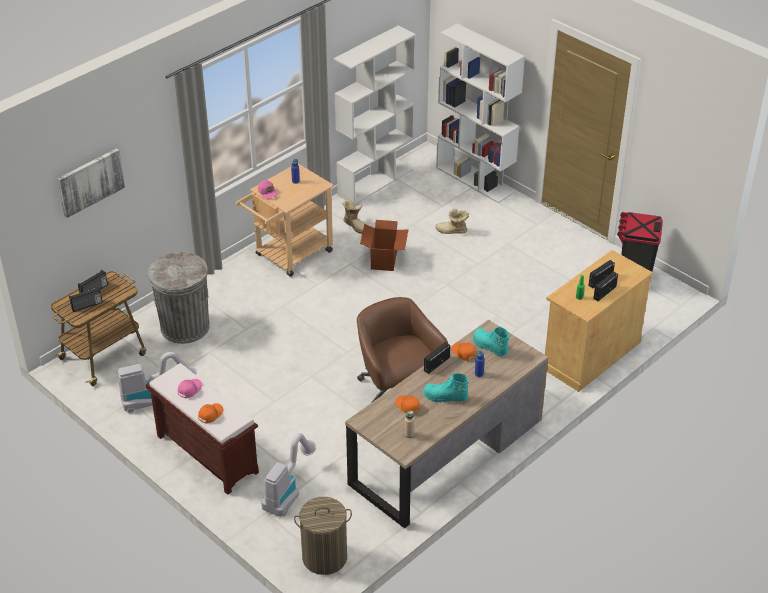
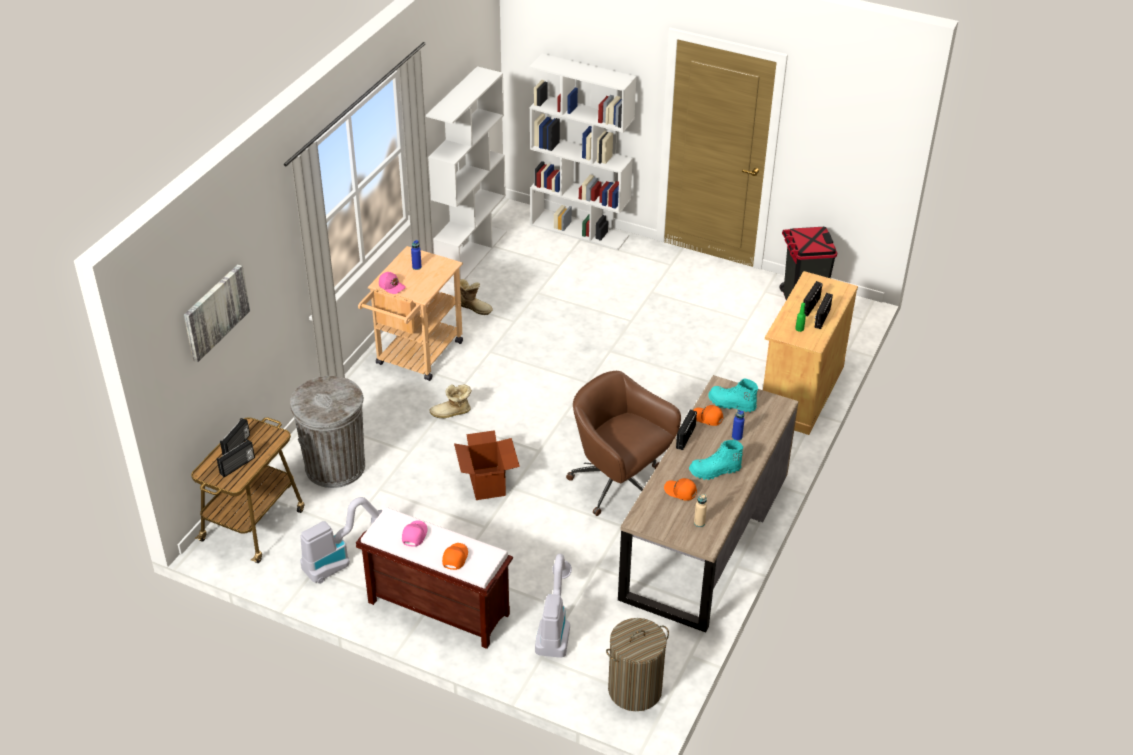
camera: 20 degrees left, 0 degrees up
cardboard box [360,220,408,271] -> cardboard box moved to [454,430,520,500]
boot [435,209,469,234] -> boot moved to [429,384,472,418]

